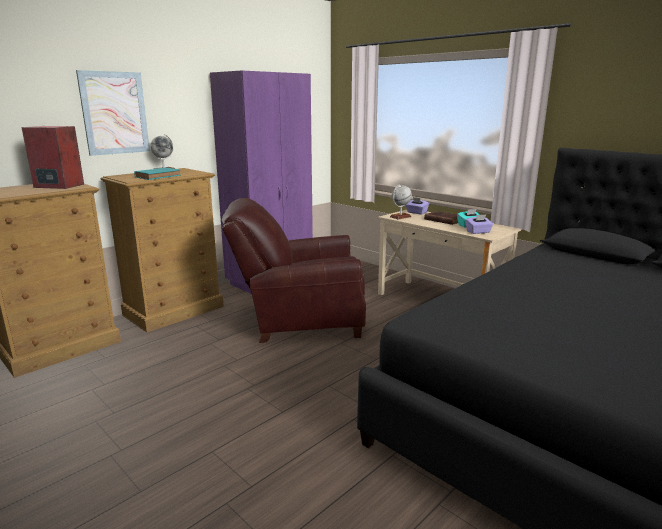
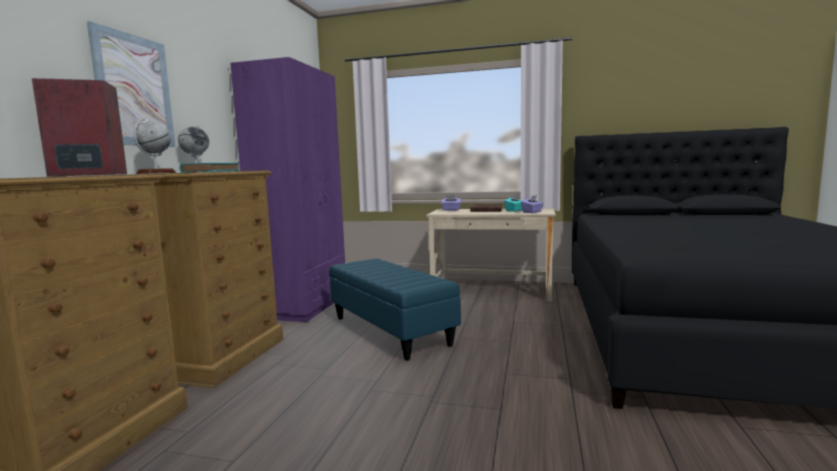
camera: 30 degrees left, 10 degrees down
brown armchair [222,198,366,343] -> blue ottoman [329,258,461,361]
globe [390,185,412,219] -> globe moved to [133,118,176,174]

